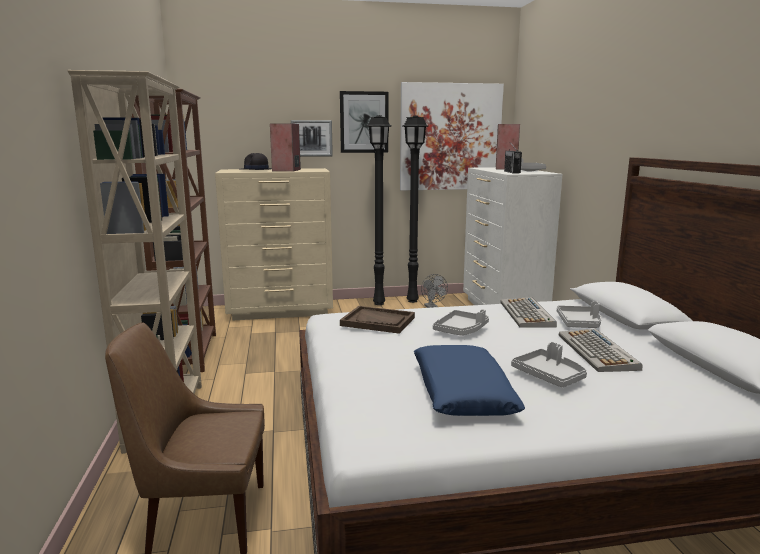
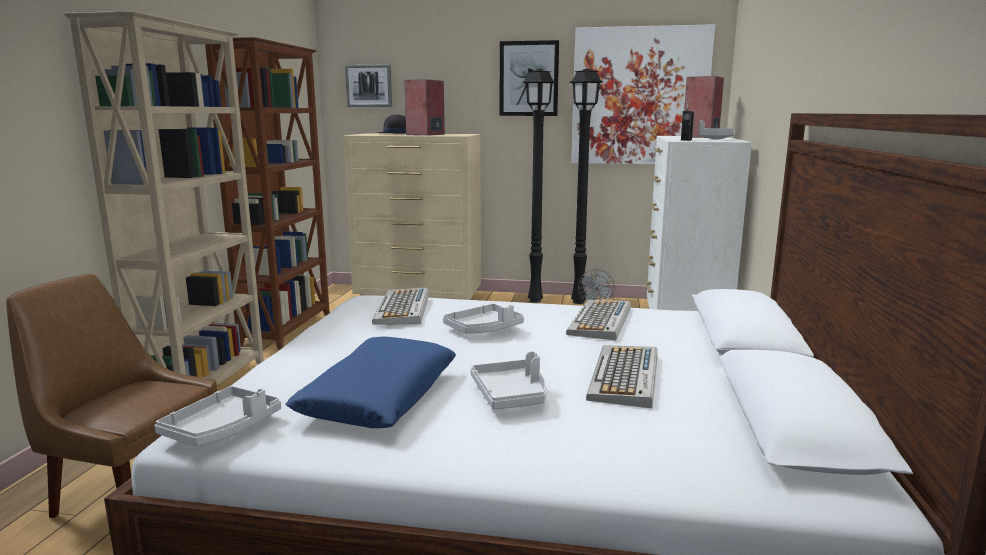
camera: 20 degrees right, 0 degrees up
picture [291,120,333,157] -> picture moved to [345,64,392,107]
brown tray [340,306,415,334] -> keyboard [372,287,429,325]
grey tray [557,301,601,328] -> grey tray moved to [154,386,281,446]

